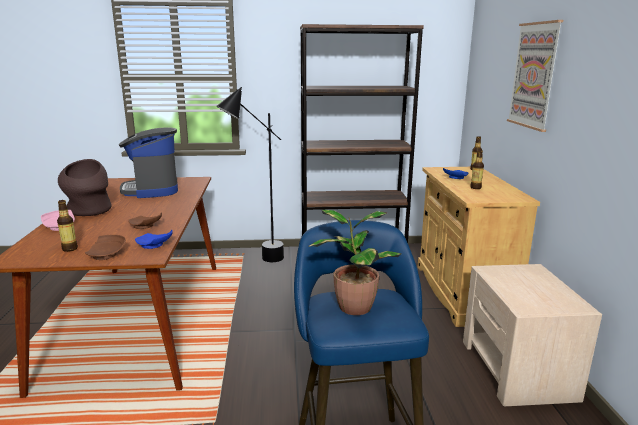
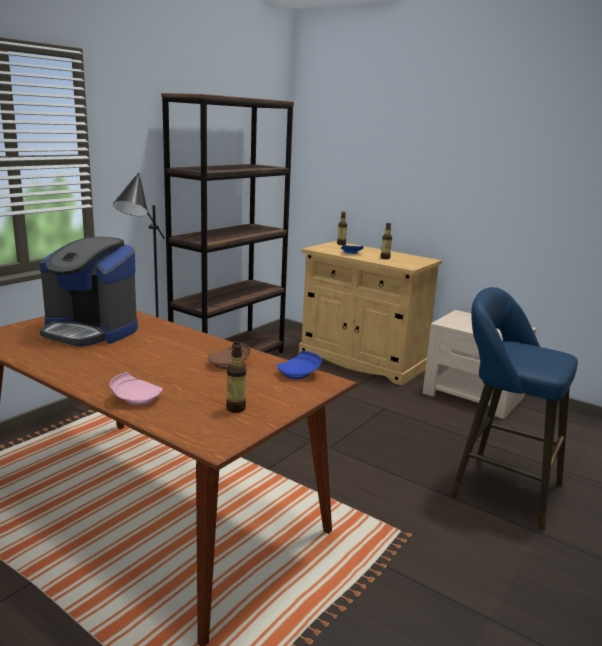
camera: 50 degrees left, 0 degrees up
brown vase [58,159,112,216] -> none
brown plate [85,235,126,260] -> none
potted plant [308,210,402,315] -> none
picture [507,20,563,132] -> none

